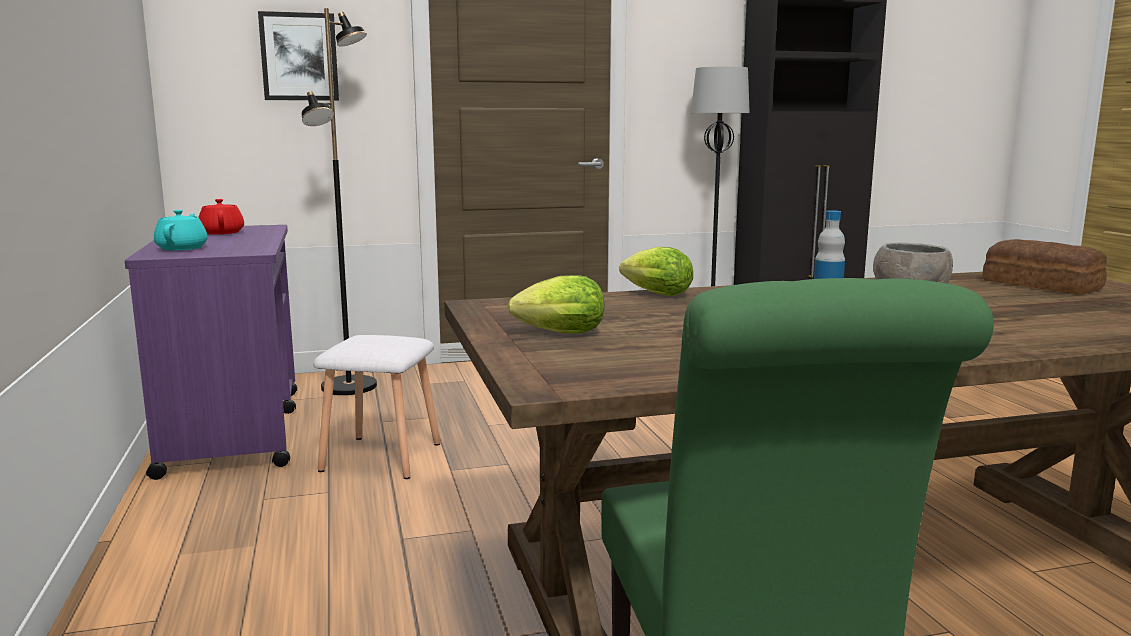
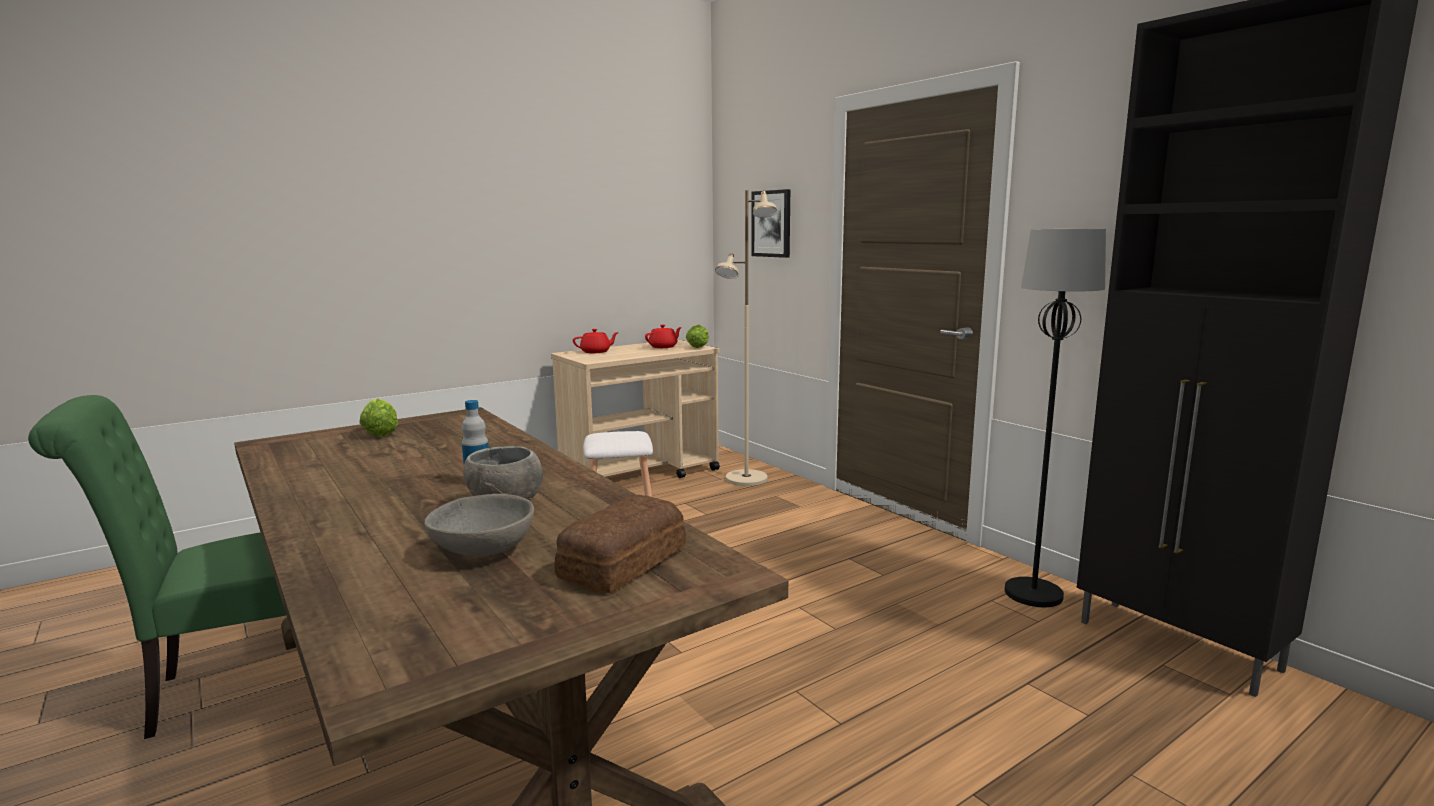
camera: 70 degrees right, 0 degrees up
purple cart [125,225,297,480] -> beige cart [551,340,720,478]
turquoise teapot [154,210,208,250] -> red teapot [573,329,619,353]
black floor lamp [302,8,377,395] -> beige floor lamp [715,190,777,486]
lettuce [619,247,693,296] -> lettuce moved to [686,325,709,348]
none -> grey bowl [424,494,534,556]

